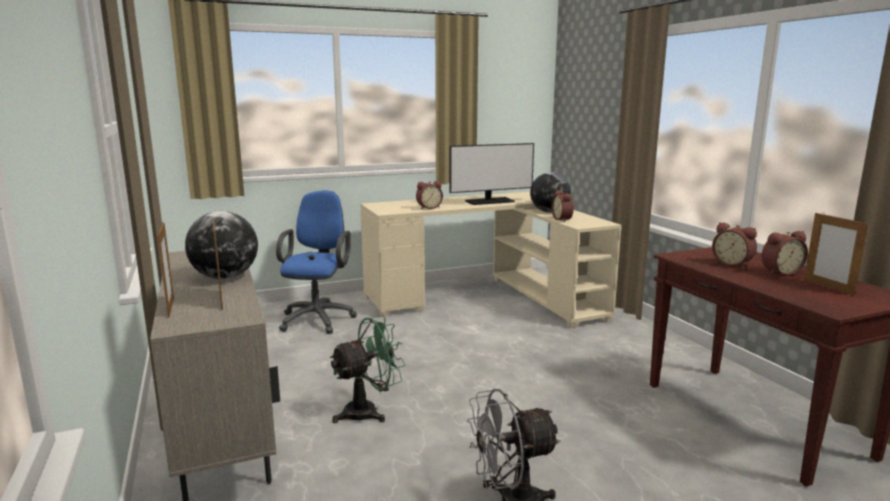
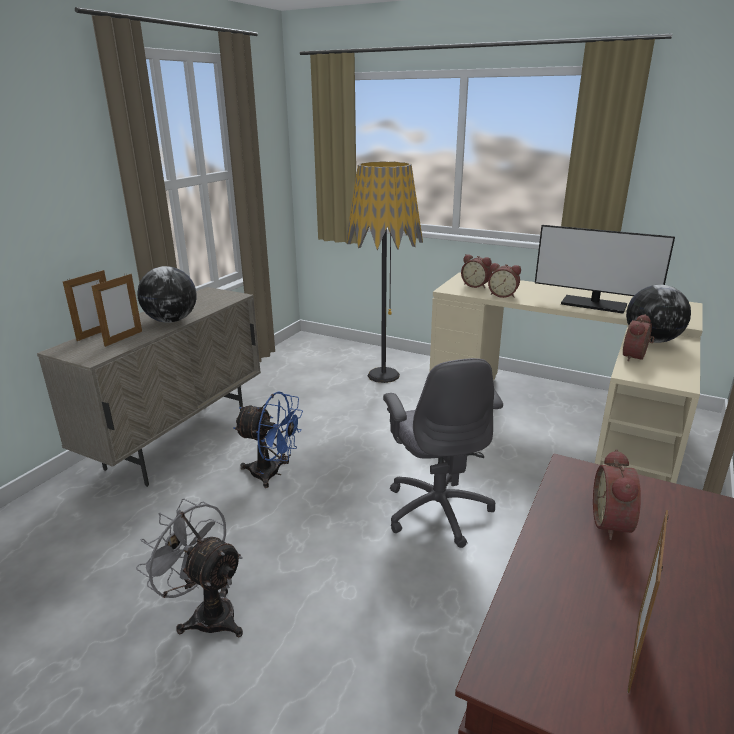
camera: 50 degrees right, 10 degrees up
blue office chair [276,190,357,334] -> floor lamp [347,161,423,383]
green fan [330,315,405,423] -> blue fan [234,391,303,488]
alarm clock [761,231,808,276] -> alarm clock moved to [461,254,492,288]
none -> grey office chair [383,358,503,548]

